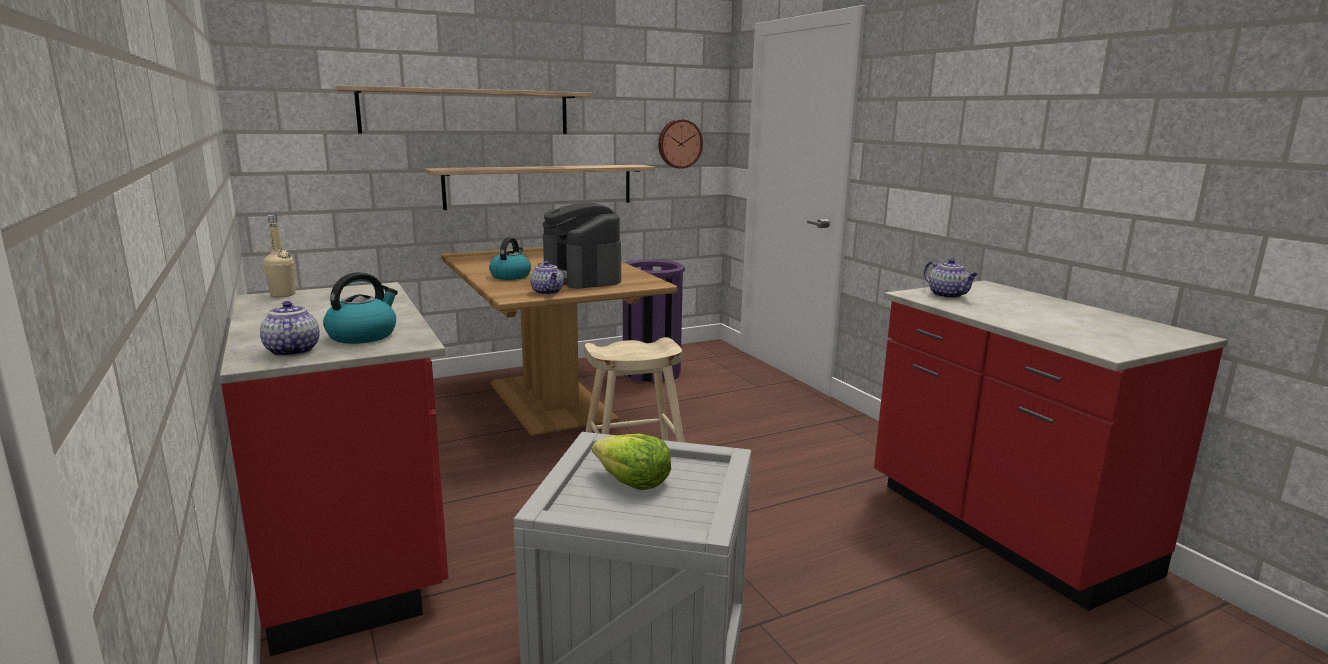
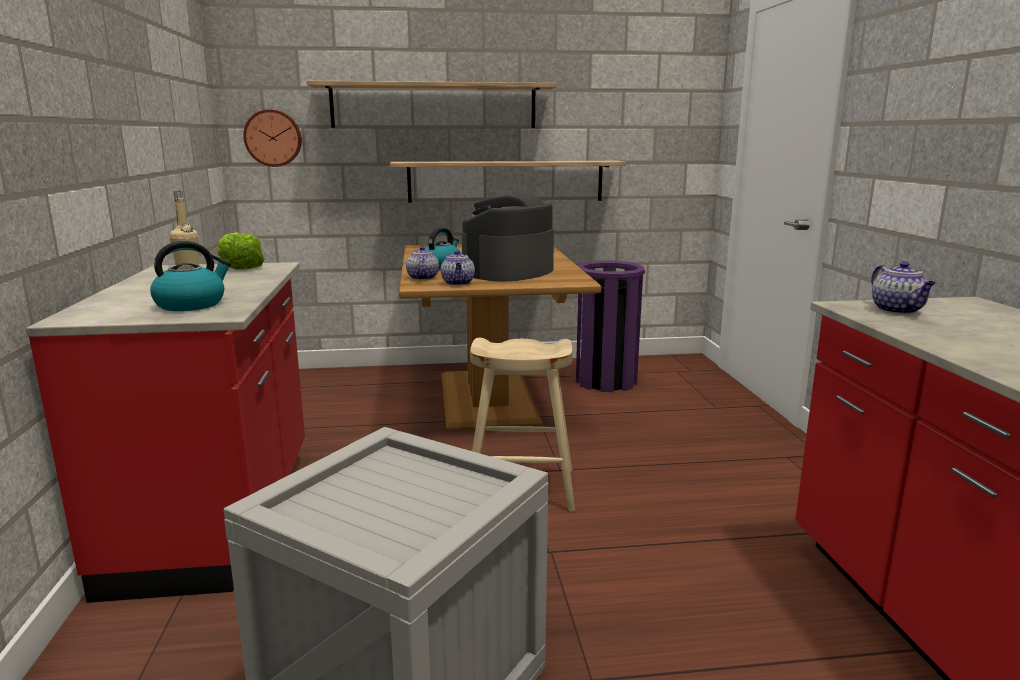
camera: 20 degrees right, 0 degrees up
teapot [260,301,320,357] -> teapot moved to [406,246,439,280]
coffee machine [543,202,621,289] -> coffee machine turned 45 degrees clockwise [462,194,554,282]
lettuce [592,434,671,490] -> lettuce moved to [217,232,264,270]
wall clock [658,119,703,169] -> wall clock moved to [243,109,302,167]

